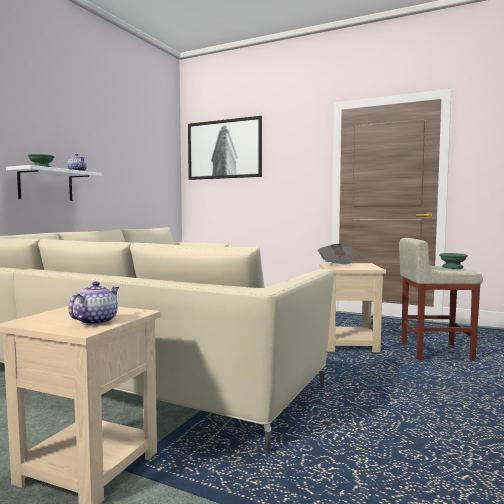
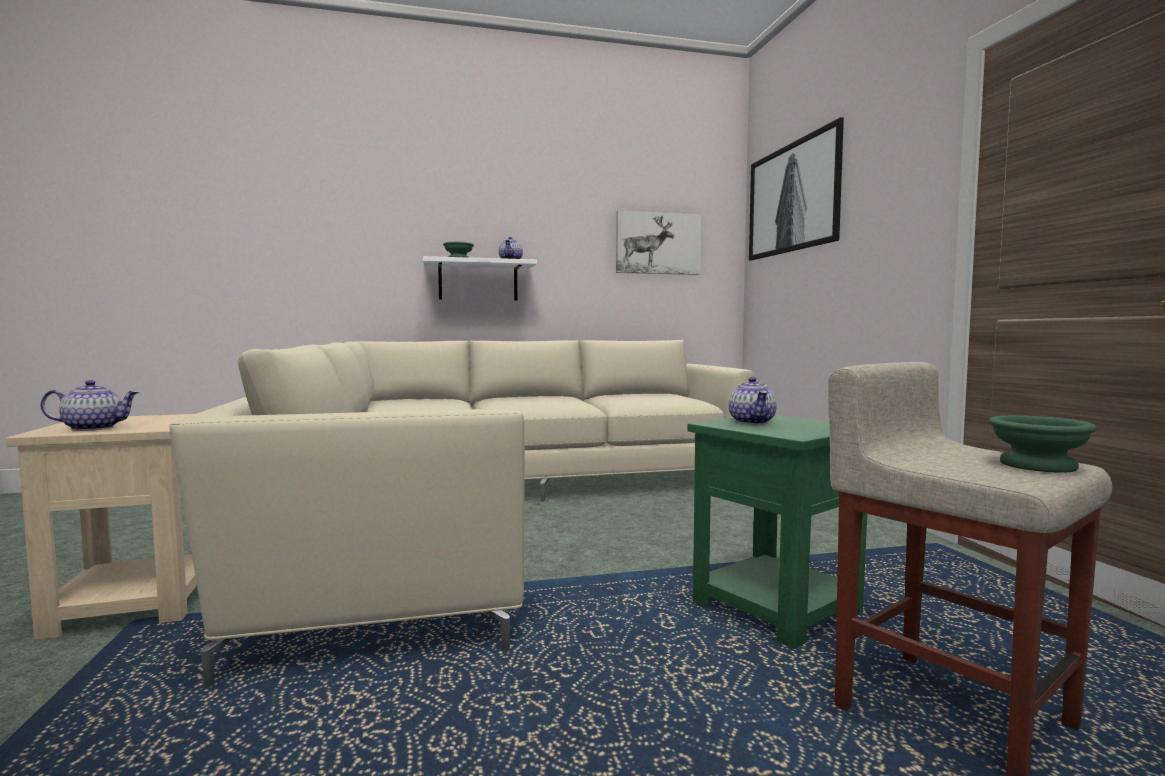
camera: 50 degrees right, 0 degrees up
newspaper [318,244,360,264] -> teapot [729,377,777,424]
beige side table [319,263,386,352] -> green side table [687,415,867,649]
none -> picture [616,210,702,275]

